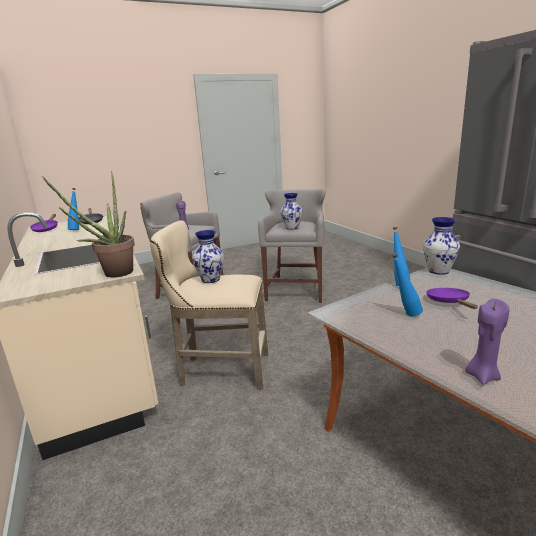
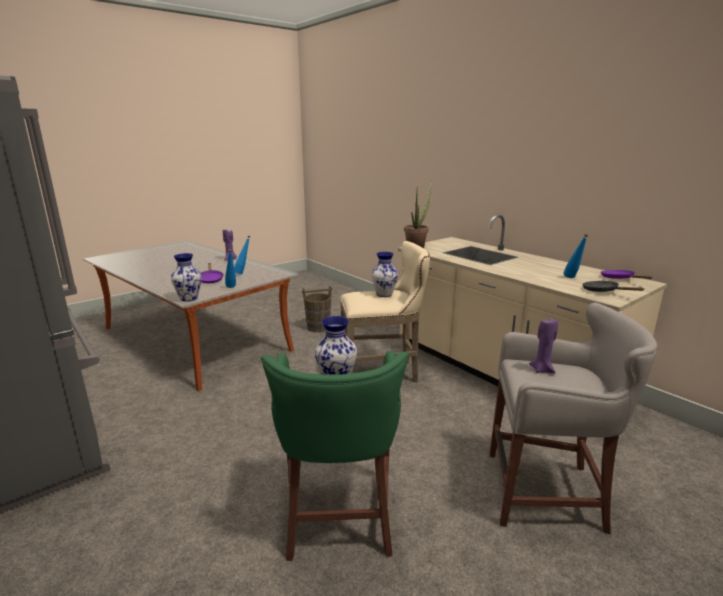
camera: 165 degrees right, 0 degrees up
grey stool [258,188,326,303] -> green stool [261,351,409,561]
none -> brown bucket [302,285,332,332]

